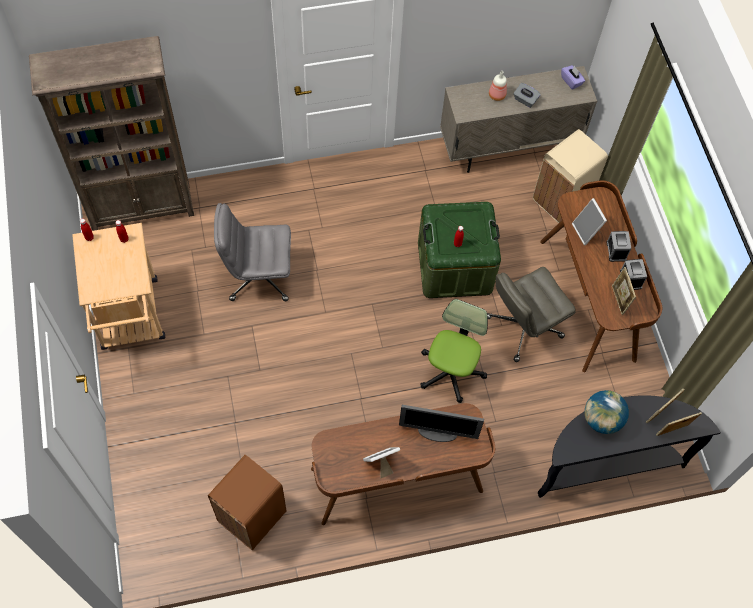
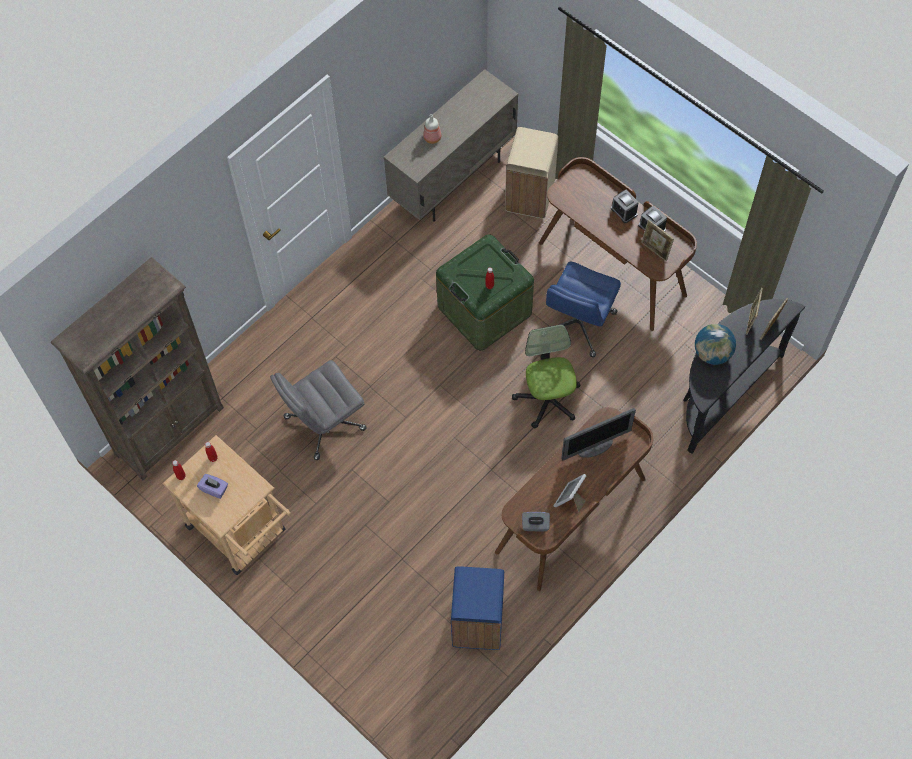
camera: 30 degrees left, 0 degrees up
brown trash can [208,455,287,550] -> blue trash can [451,566,504,650]
grey office chair [487,267,576,362] -> blue office chair [546,261,621,357]
grey tissue box [514,83,541,108] -> grey tissue box moved to [522,512,550,531]
purple tissue box [561,65,585,90] -> purple tissue box moved to [197,474,228,499]
picture frame [572,198,607,245] -> none

